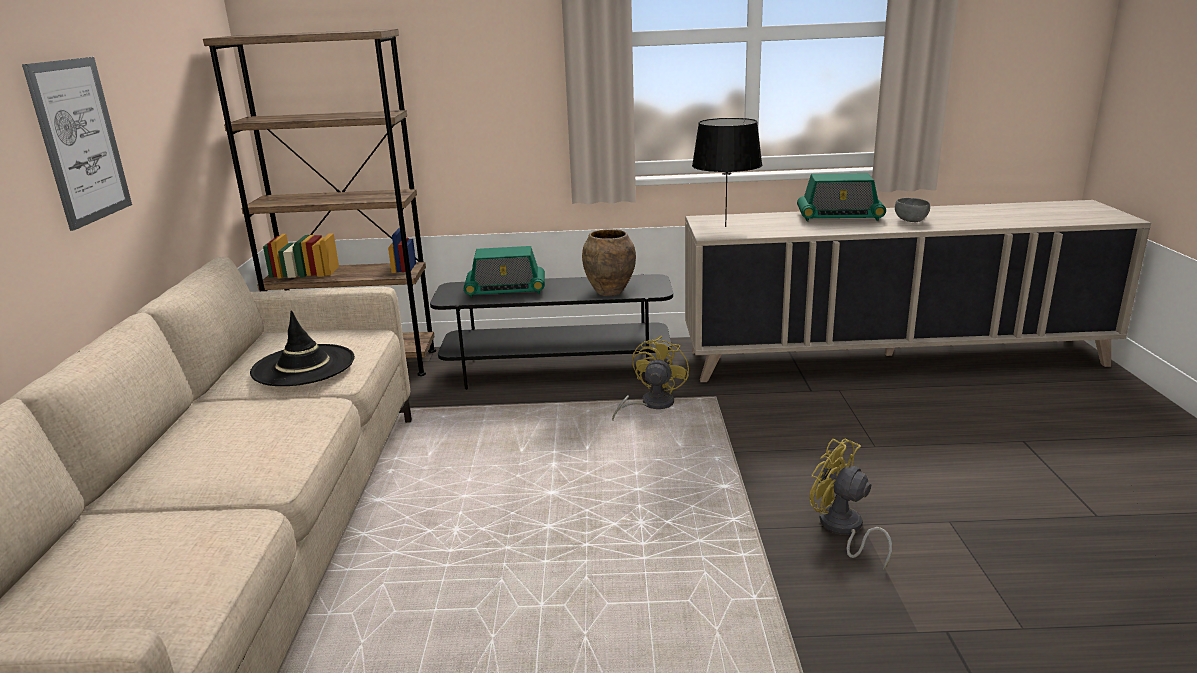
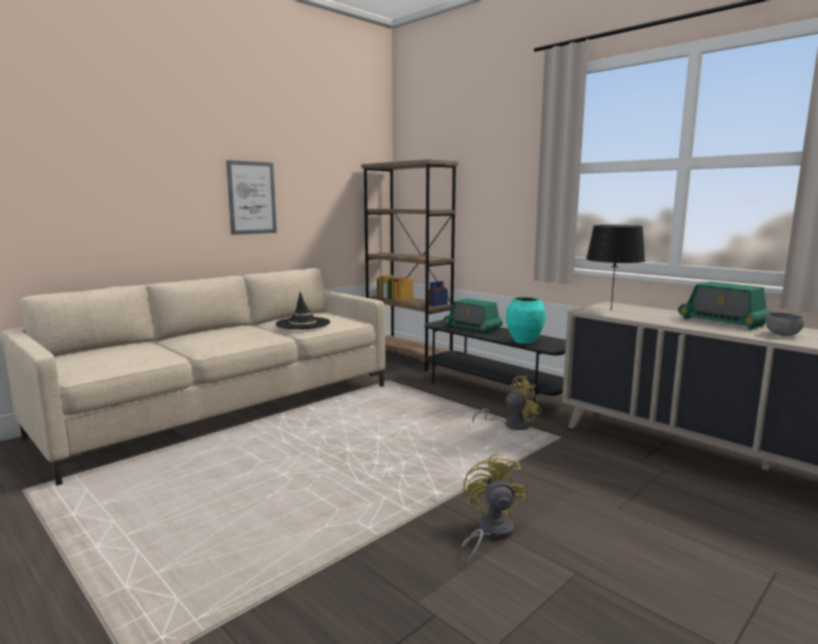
camera: 45 degrees right, 10 degrees down
brown vase [582,229,636,296] -> turquoise vase [506,297,546,344]

